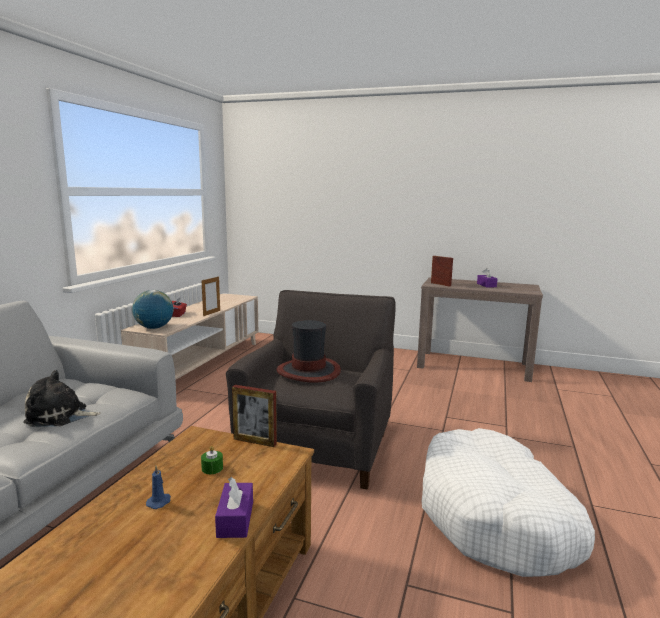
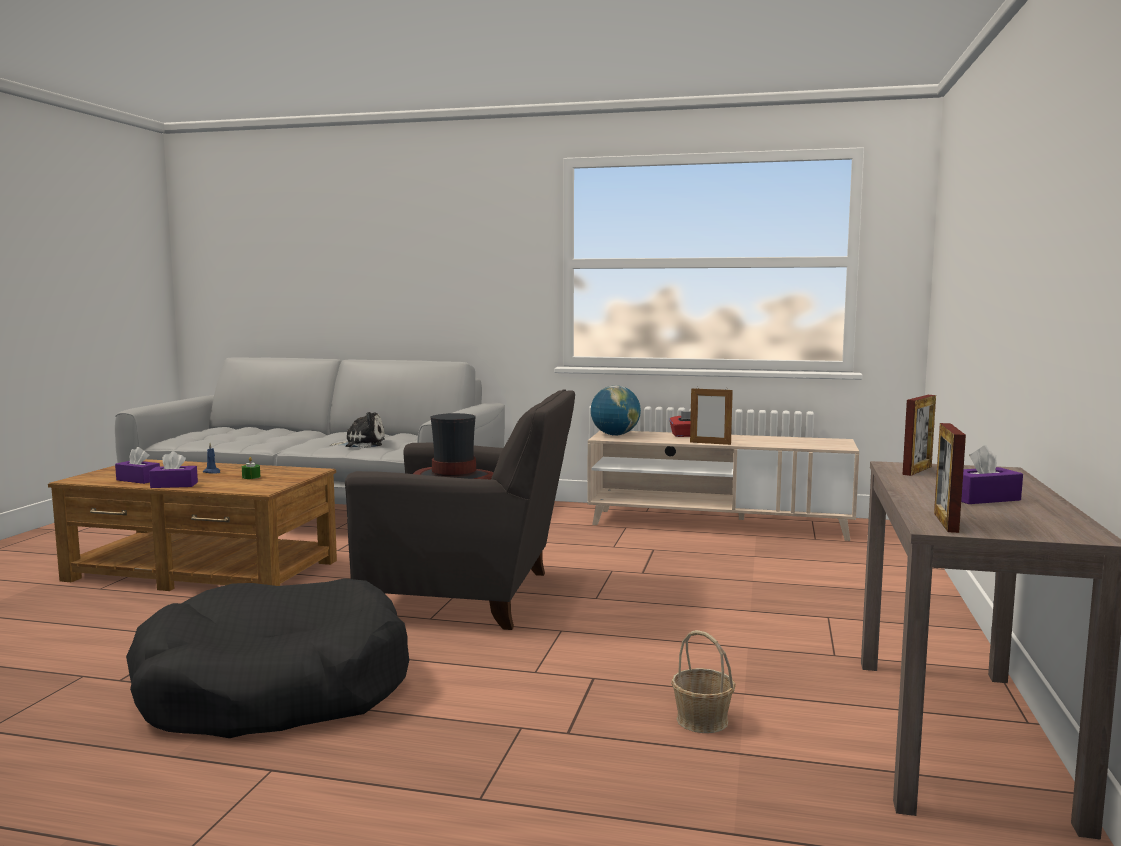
camera: 85 degrees right, 5 degrees down
plush toy [23,370,101,427] -> plush toy turned 90 degrees clockwise [329,412,385,448]
picture frame [232,385,277,447] -> picture frame moved to [934,423,966,533]
white dog bed [422,428,595,577] -> black dog bed [126,578,409,738]
none -> purple tissue box [115,447,160,484]
none -> basket [671,630,736,733]

